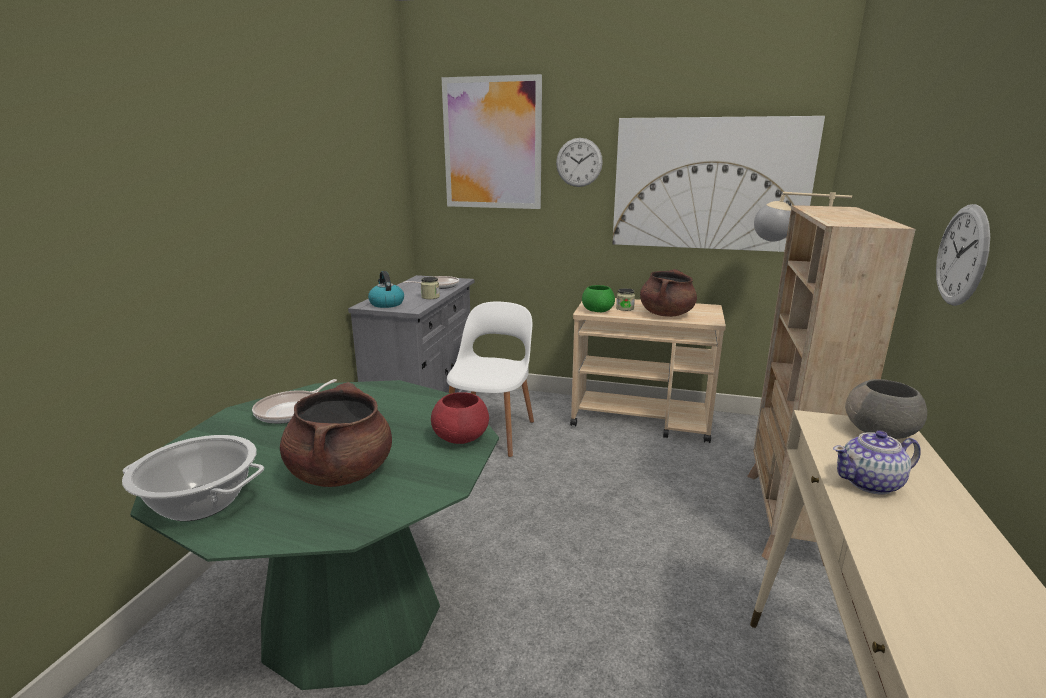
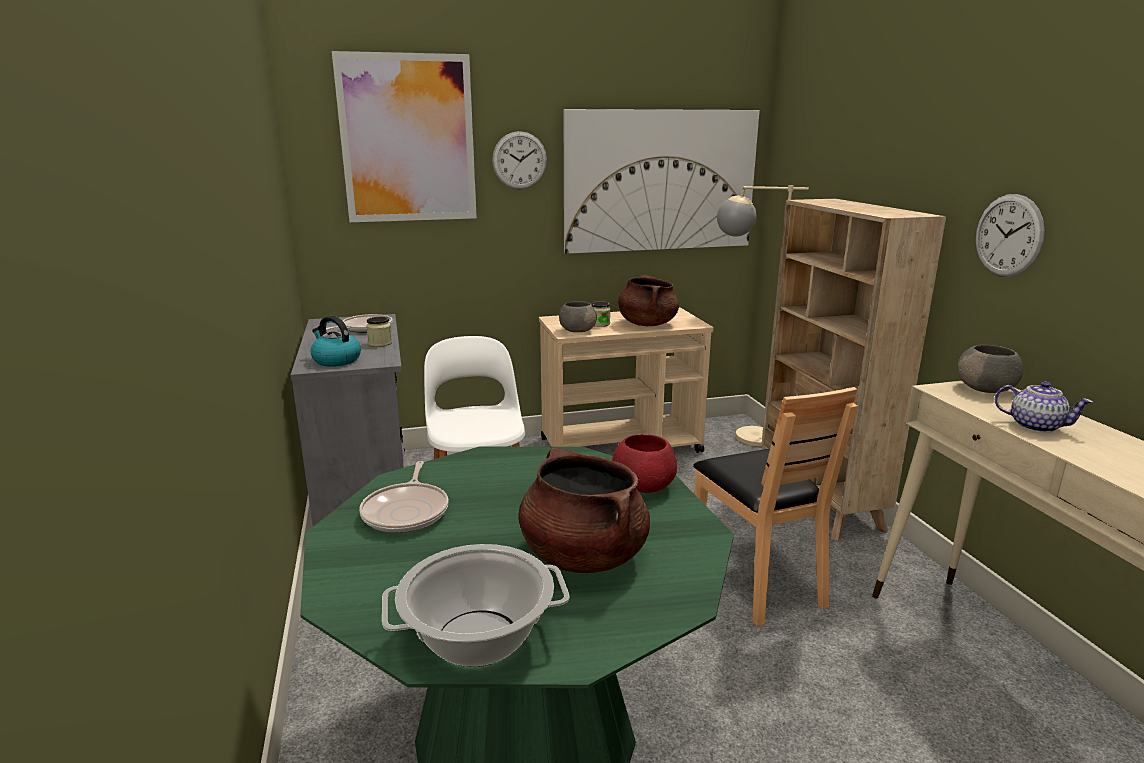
camera: 30 degrees left, 0 degrees up
green bowl [582,285,615,312] -> grey bowl [559,301,597,332]
teapot [833,430,921,494] -> teapot turned 105 degrees counterclockwise [995,382,1093,433]
none -> brown chair [693,387,858,626]

